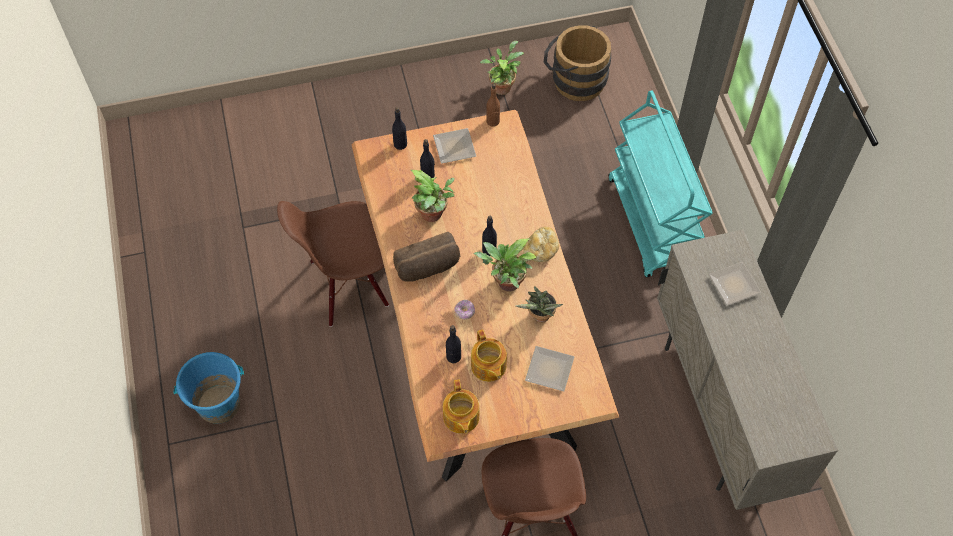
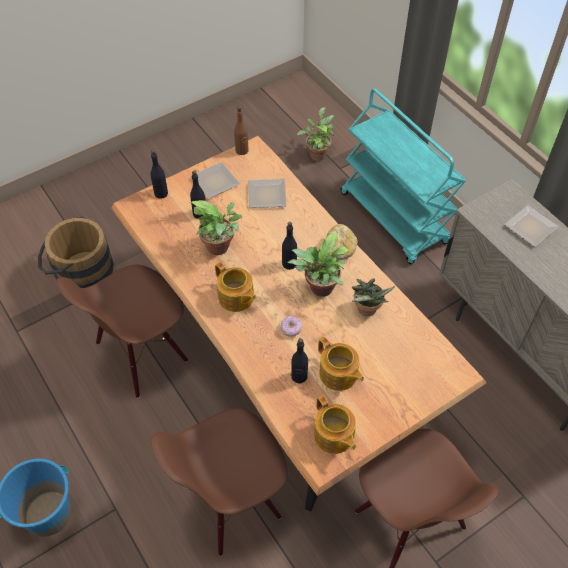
camera: 20 degrees left, 5 degrees down
bread [393,232,460,281] -> teapot [215,262,256,312]
potted plant [480,41,524,95] -> potted plant moved to [297,107,334,161]
plate [525,346,574,391] -> plate moved to [248,179,287,208]
brown bucket [544,25,611,101] -> brown bucket moved to [38,216,114,288]
none -> brown chair [151,408,287,556]

